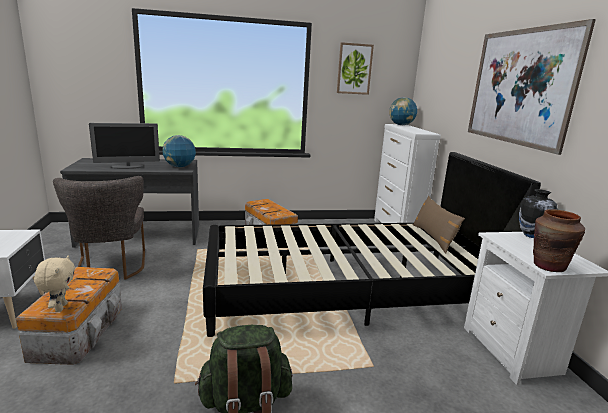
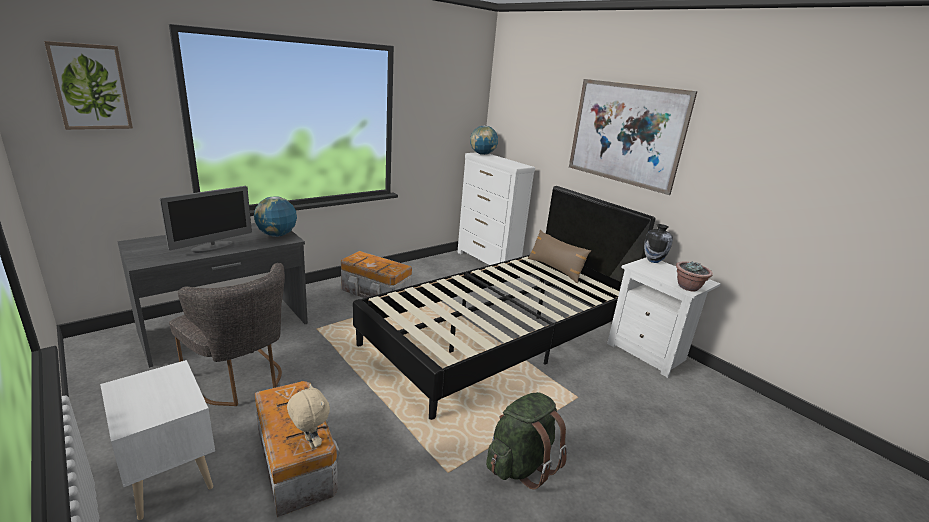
camera: 30 degrees left, 5 degrees up
picture [337,42,374,95] -> picture moved to [44,41,133,130]
brown vase [533,209,585,272] -> potted plant [676,261,713,292]

